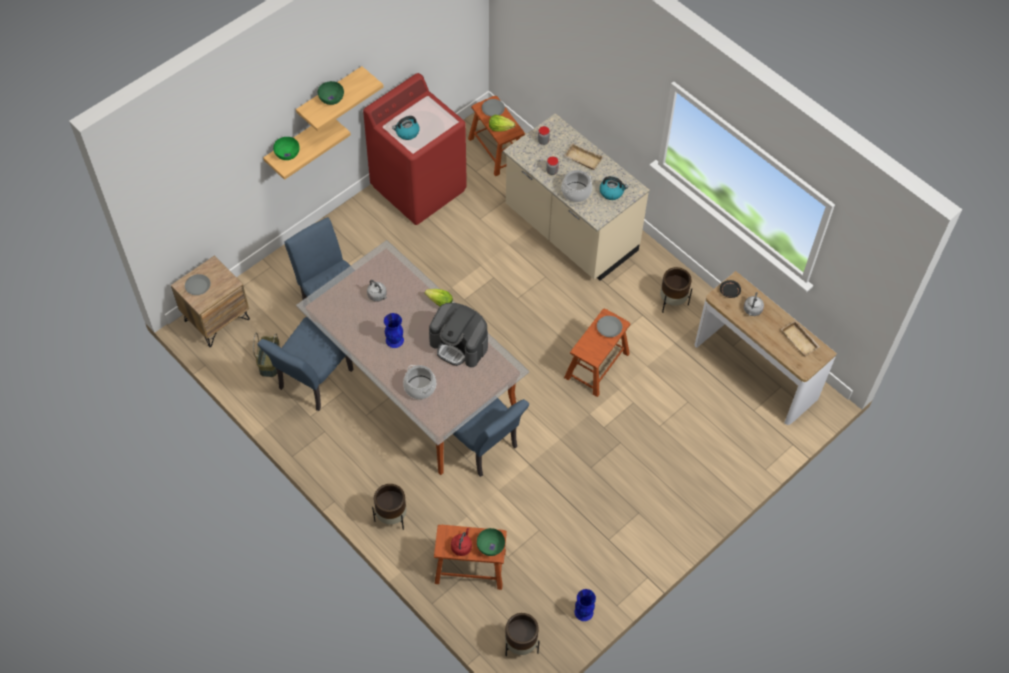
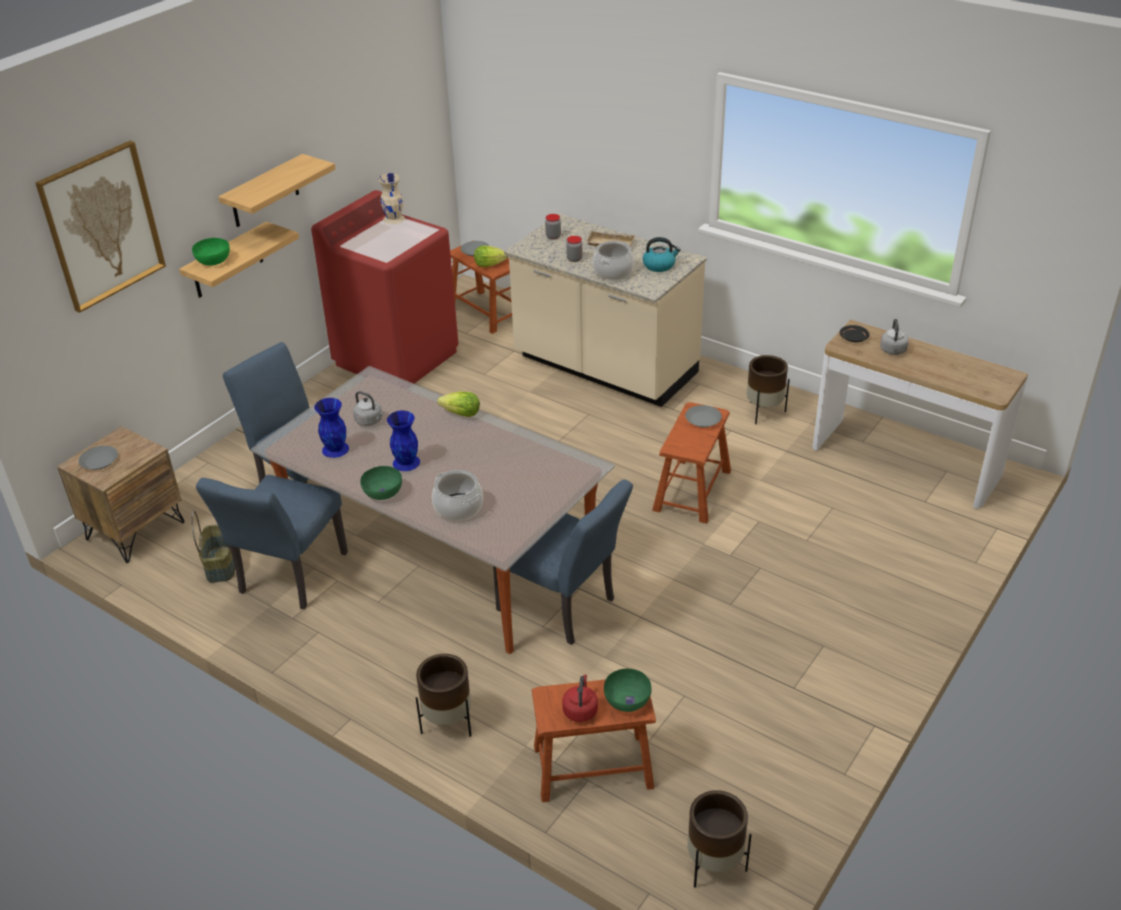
camera: 10 degrees left, 20 degrees down
green bowl [318,81,344,105] -> green bowl moved to [360,466,402,500]
kettle [392,116,419,140] -> none
coffee machine [429,303,488,367] -> none
blue vase [574,589,596,621] -> blue vase moved to [314,398,349,458]
beige tray [781,320,820,357] -> none
none -> picture [35,141,166,313]
none -> beige vase [378,173,405,224]

